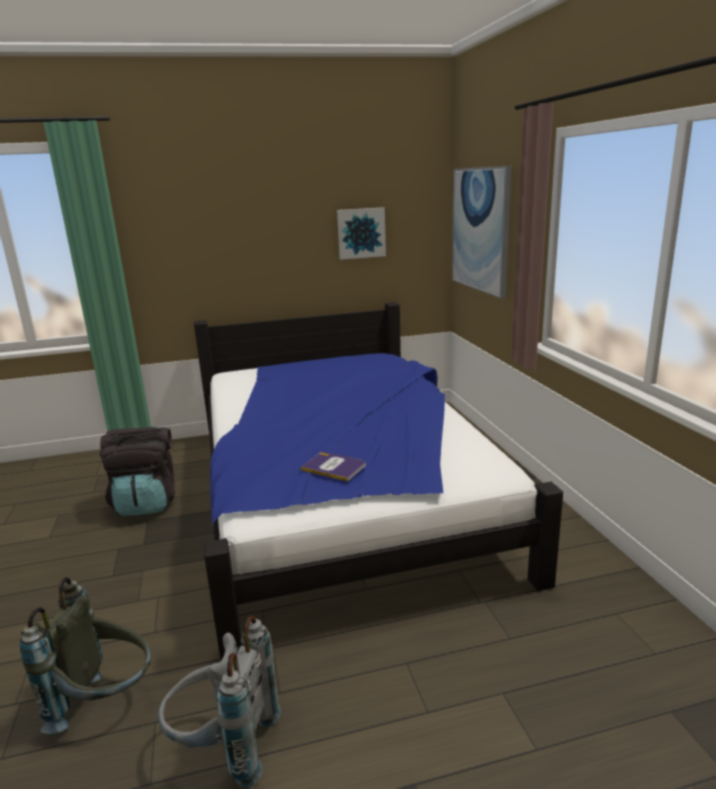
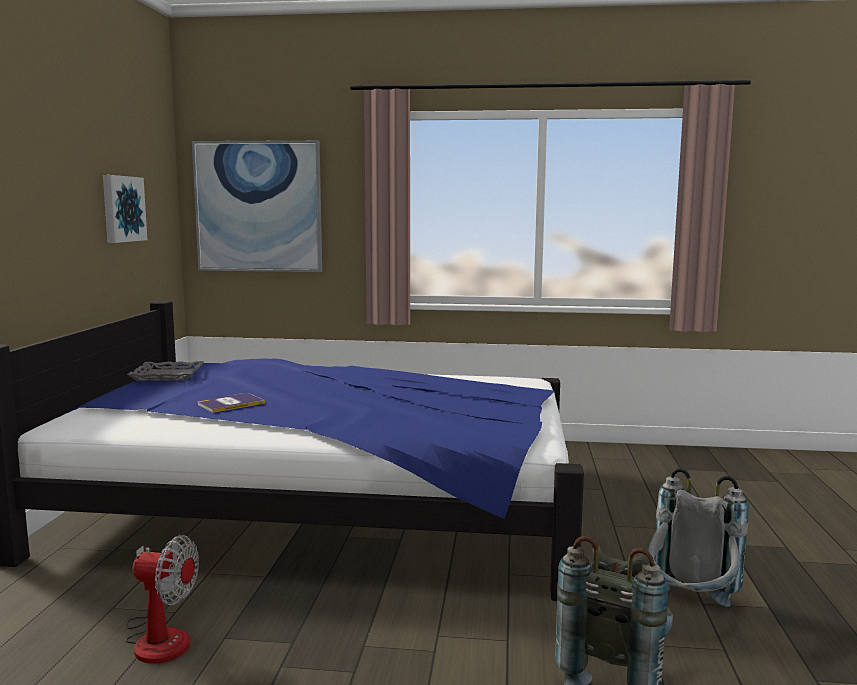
camera: 70 degrees left, 10 degrees down
black backpack [99,427,175,516] -> fan [126,535,199,664]
book [301,452,366,481] -> book moved to [198,393,265,413]
none -> grey tray [127,361,204,381]

